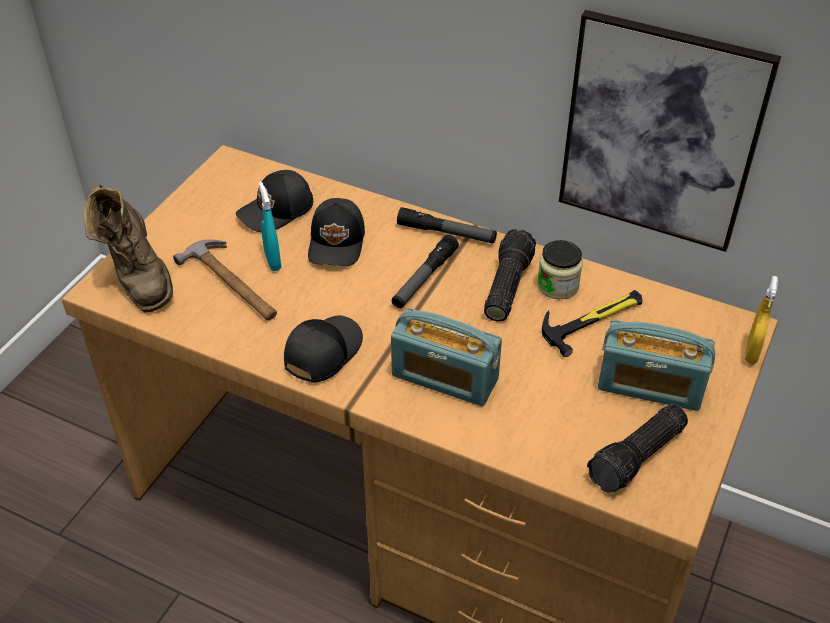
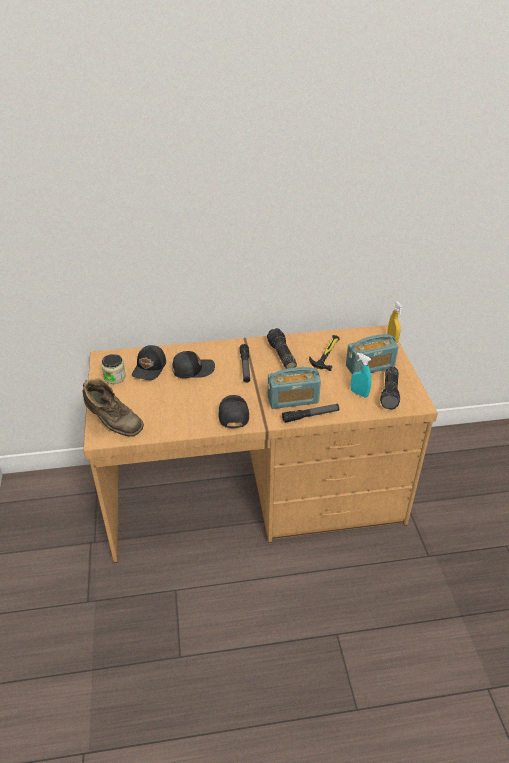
camera: 35 degrees left, 5 degrees down
hammer [173,240,277,320] -> none
turquoise spray bottle [259,182,281,271] -> turquoise spray bottle moved to [351,353,371,397]
black cap [308,198,365,266] -> black cap turned 75 degrees counterclockwise [172,351,215,378]
flashlight [397,207,497,244] -> flashlight moved to [282,404,339,423]
jar [537,240,583,299] -> jar moved to [102,354,126,384]
picture [559,10,781,252] -> none

